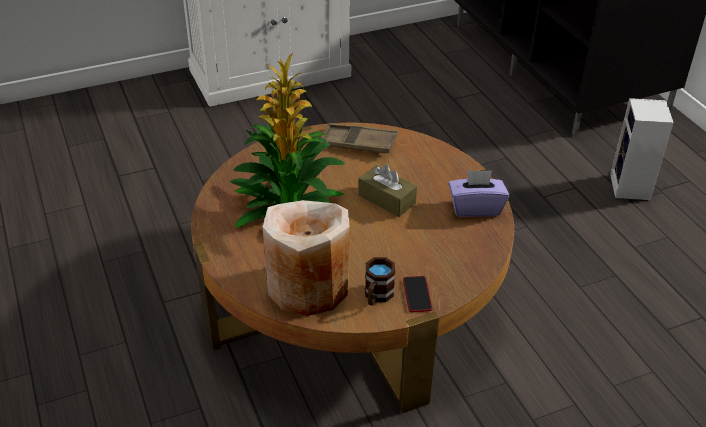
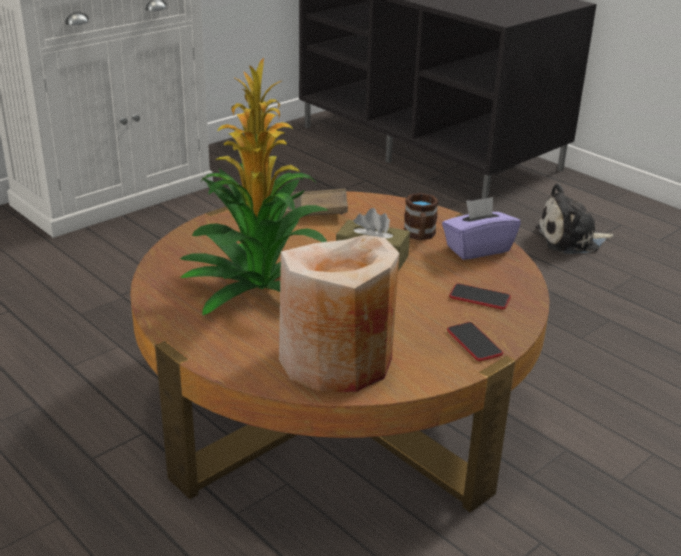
camera: 20 degrees left, 10 degrees down
brown mug [365,257,395,305] -> brown mug moved to [404,193,439,240]
speaker [610,98,674,200] -> plush toy [535,183,614,254]
none -> phone [449,283,511,309]

